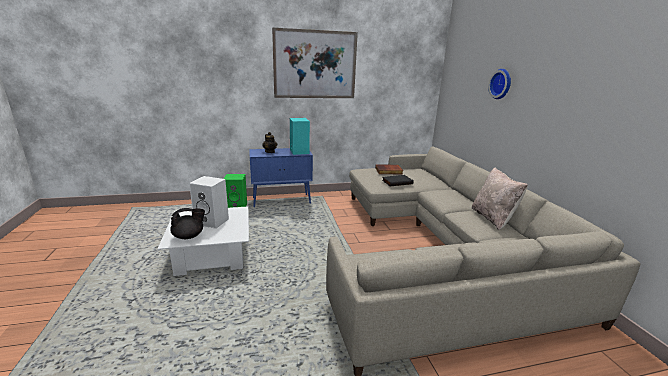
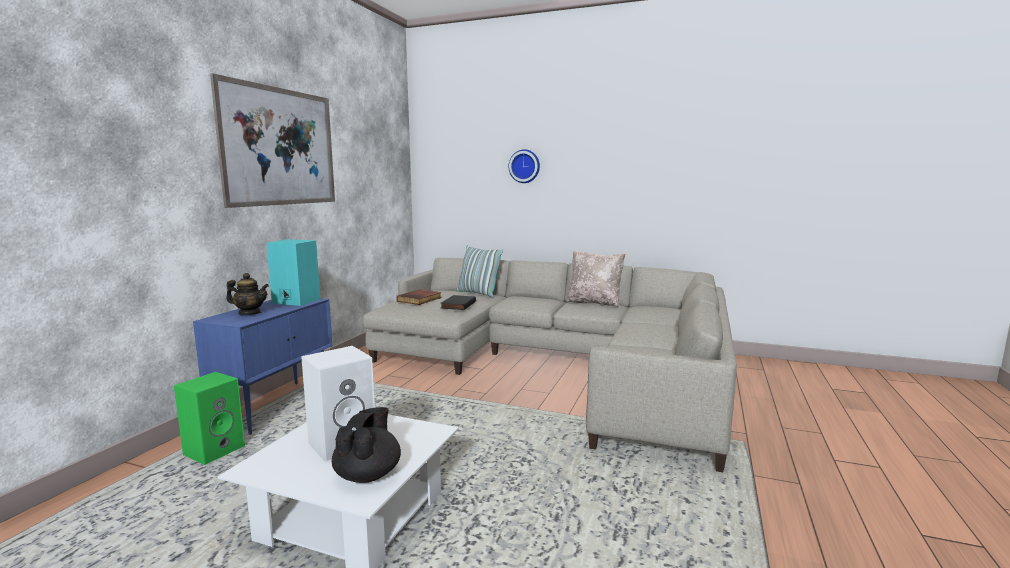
camera: 55 degrees left, 10 degrees down
none -> pillow [456,245,503,297]

